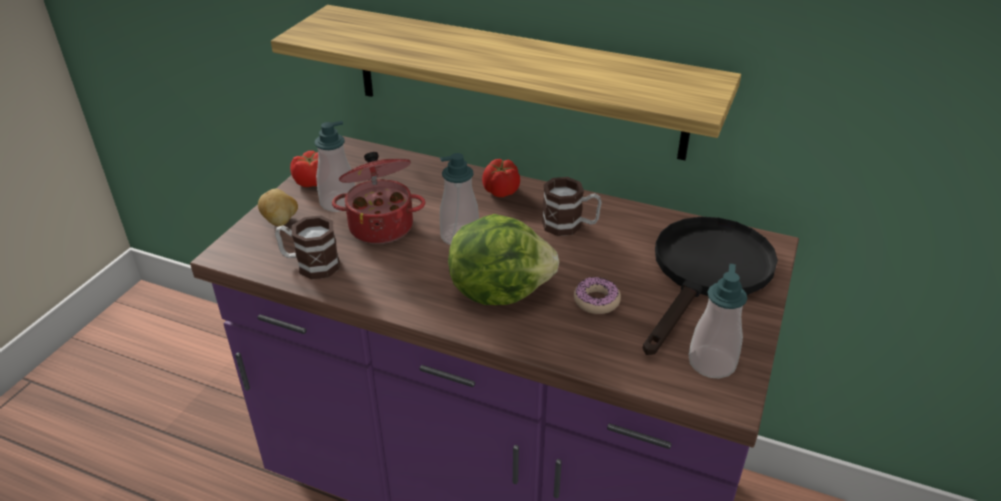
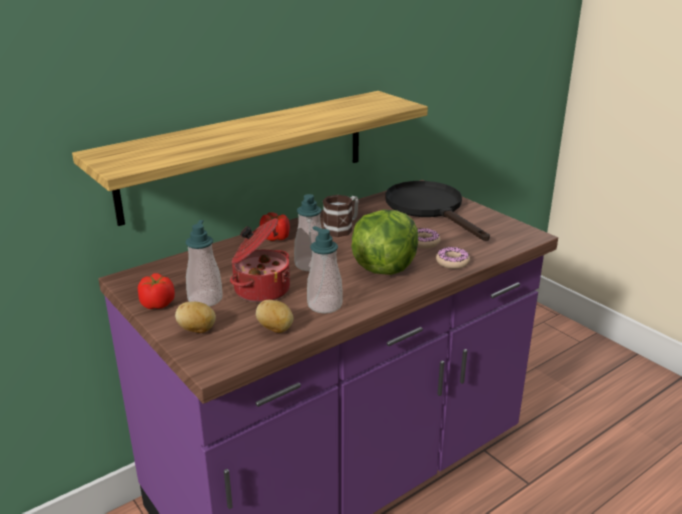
camera: 60 degrees left, 10 degrees down
mug [275,216,340,280] -> potato [256,300,294,333]
soap dispenser [688,264,747,378] -> soap dispenser moved to [307,226,343,314]
none -> donut [436,247,470,269]

